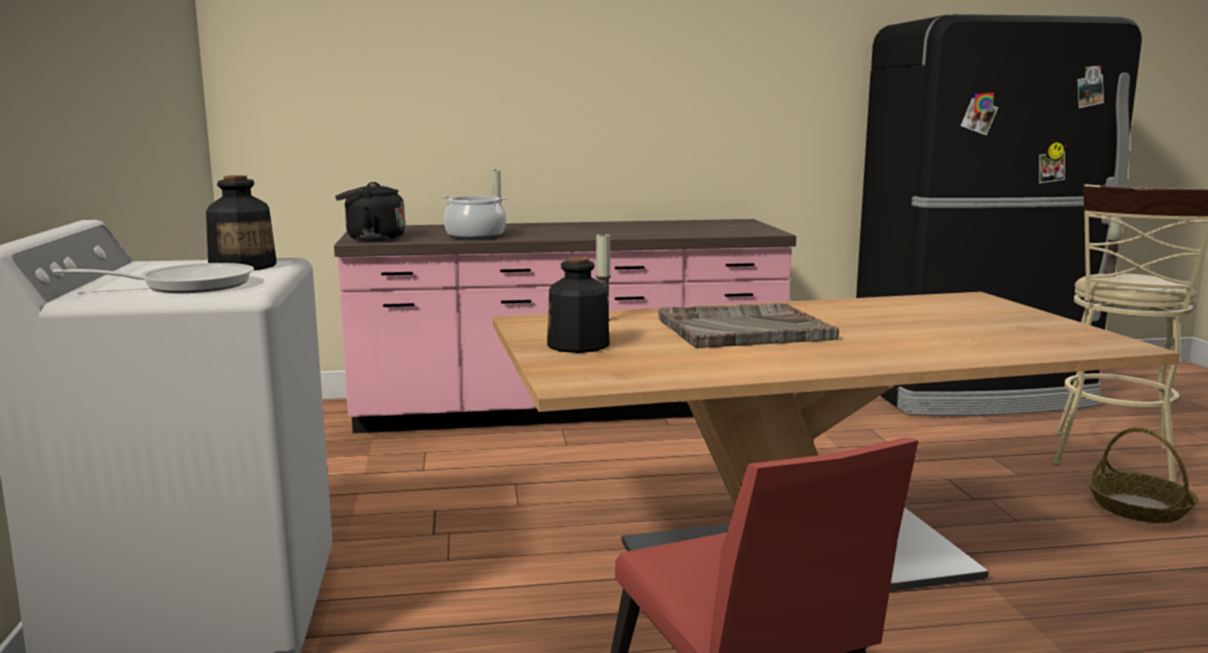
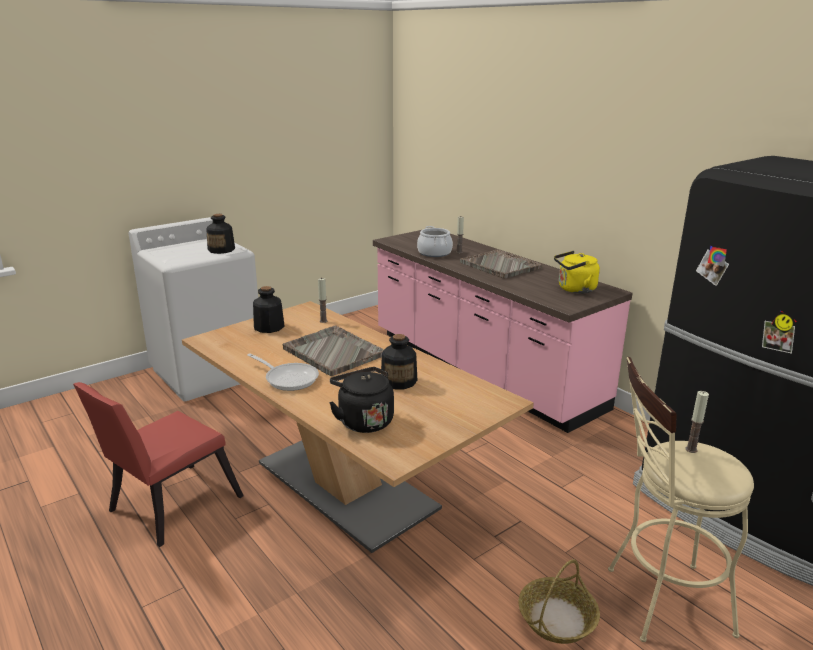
camera: 60 degrees right, 10 degrees up
frying pan [53,263,254,293] -> frying pan moved to [247,353,319,391]
black kettle [335,182,405,241] -> black kettle moved to [329,367,394,433]
none -> bottle [381,334,417,389]
none -> grey tray [460,249,542,279]
none -> yellow kettle [554,251,600,293]

